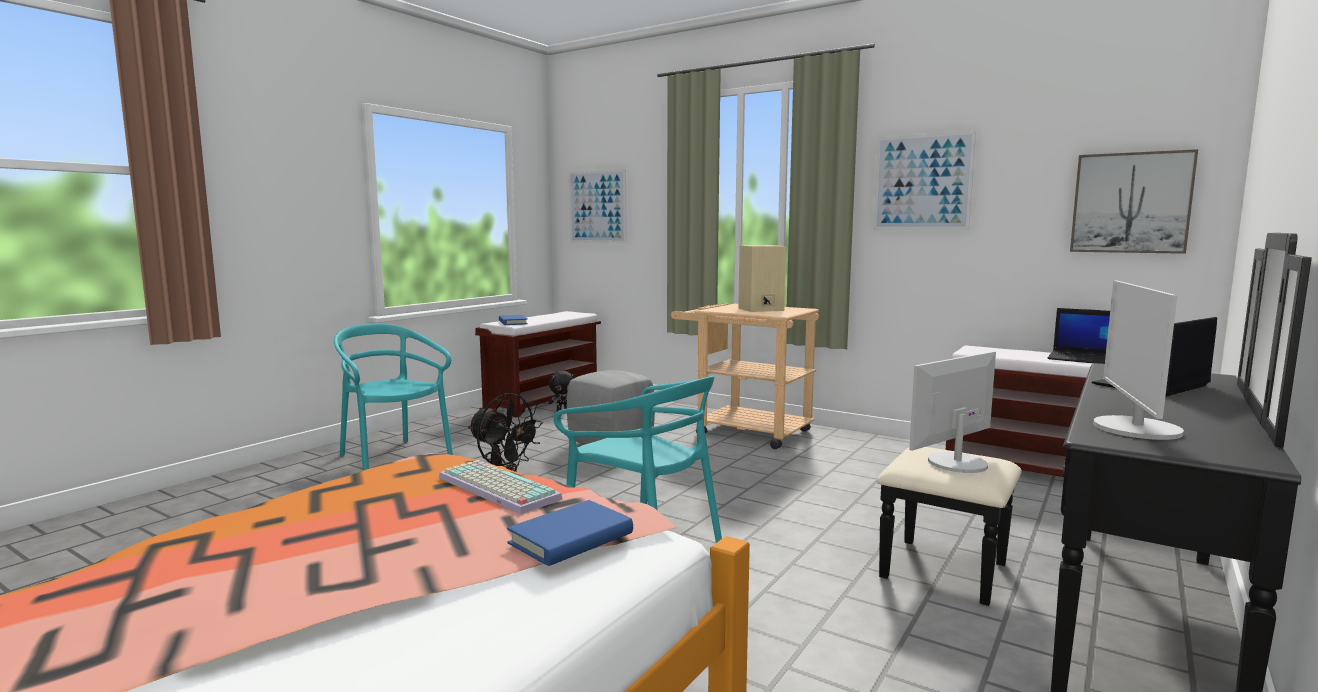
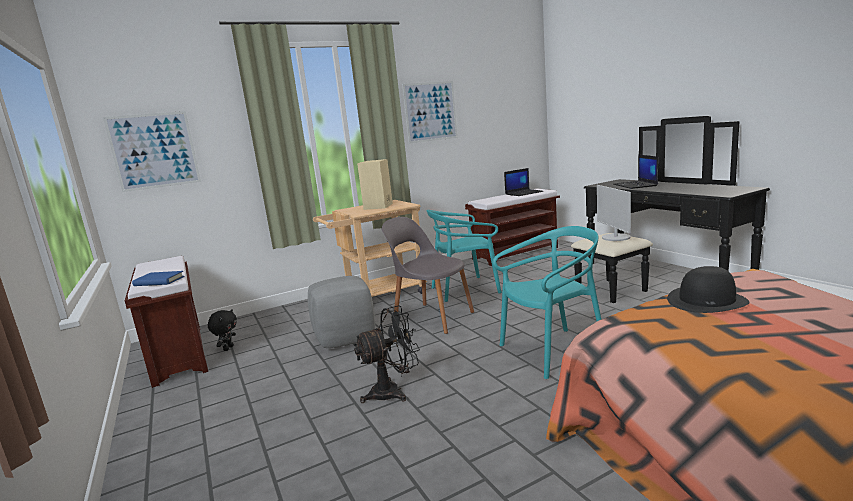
camera: 60 degrees left, 5 degrees up
turquoise chair [334,324,453,470] -> turquoise chair moved to [426,210,502,302]
keyboard [439,460,562,514] -> black hat [667,266,750,313]
blue book [507,500,633,566] -> none
picture [1070,149,1198,254] -> none
monitor [1093,281,1184,440] -> none
none -> grey chair [382,217,474,334]

